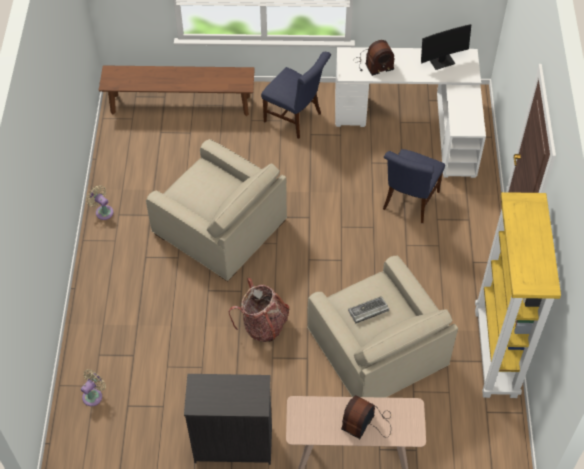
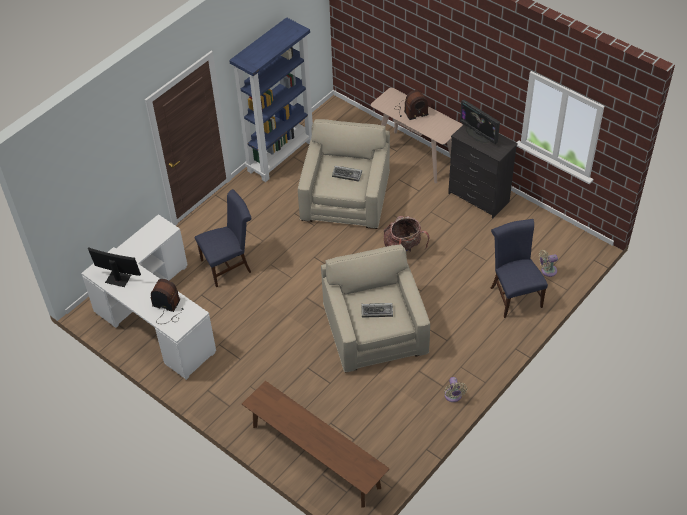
camera: 140 degrees left, 5 degrees down
blue chair [261,52,331,139] -> blue chair moved to [491,219,548,318]
yellow bookcase [475,192,561,398] -> blue bookcase [229,17,313,182]
none -> keyboard [361,303,393,318]
none -> monitor [460,100,500,144]

